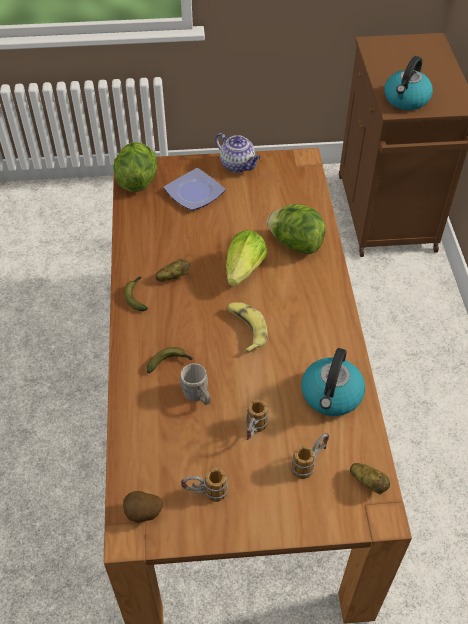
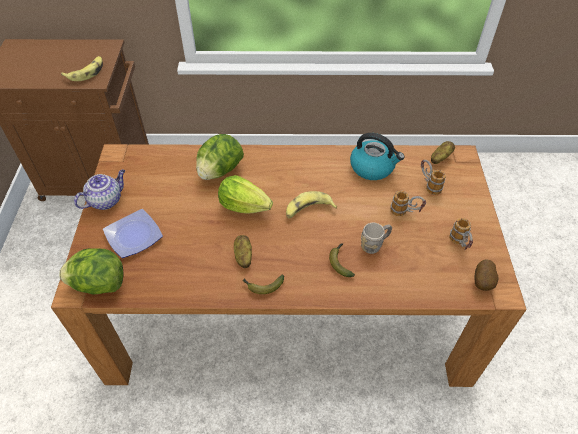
camera: 85 degrees left, 0 degrees up
kettle [384,56,433,110] -> banana [61,56,103,81]

